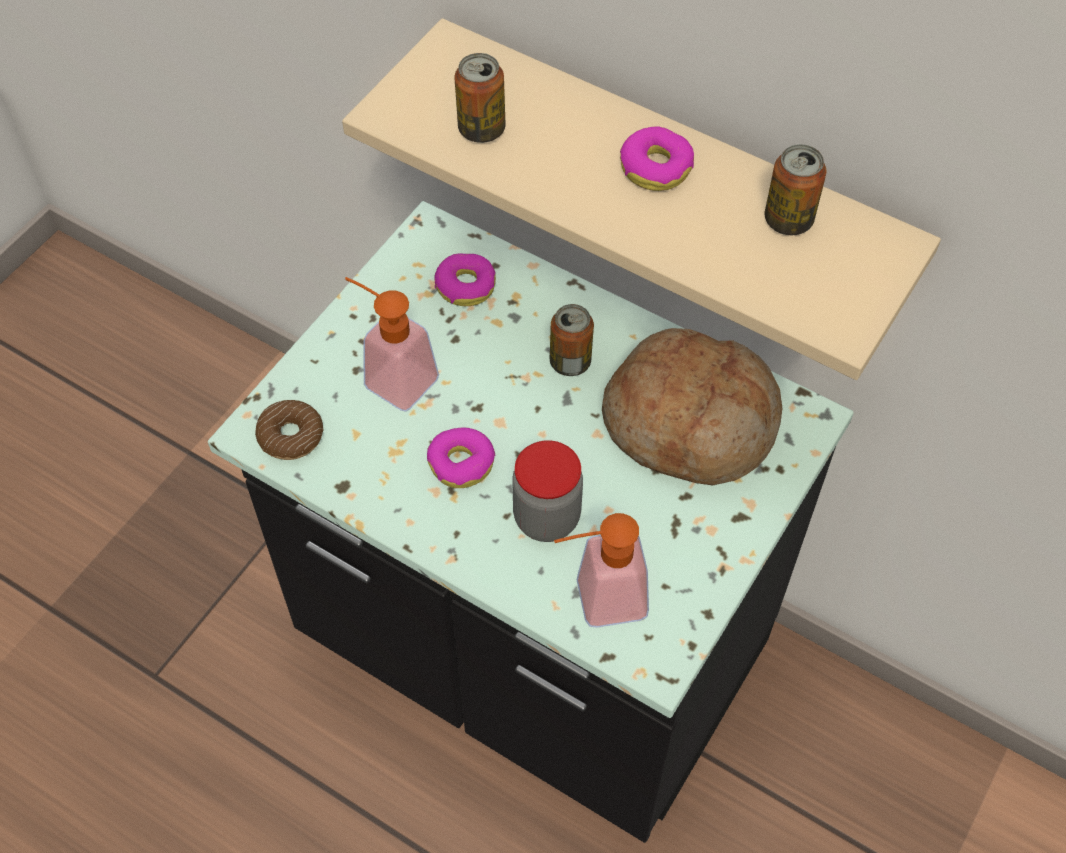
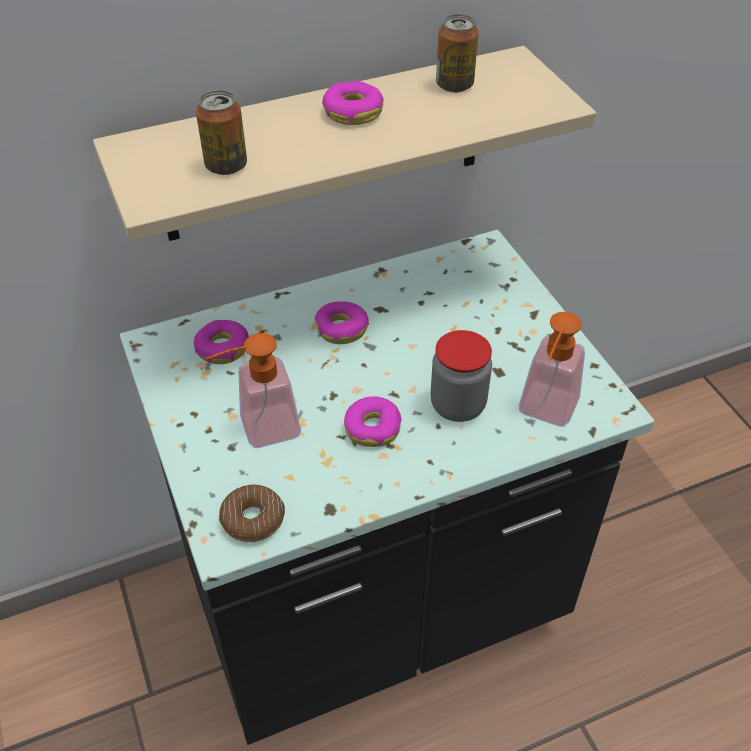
camera: 55 degrees left, 10 degrees down
can [550,304,594,376] -> donut [315,301,369,344]
bread [602,328,782,485] -> none

